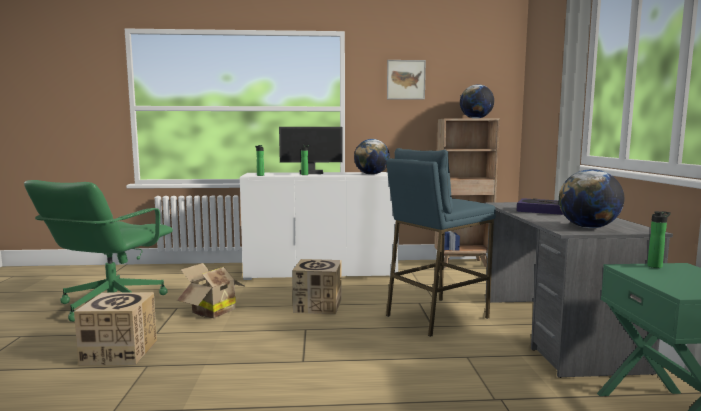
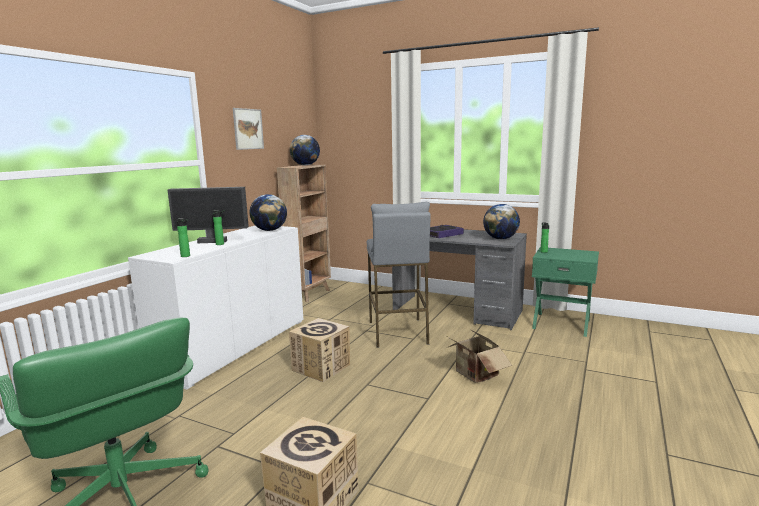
camera: 60 degrees left, 5 degrees up
cardboard box [177,263,246,318] -> cardboard box moved to [445,329,512,383]
monitor [279,127,343,174] -> monitor turned 60 degrees clockwise [168,187,249,243]
blue stool [386,148,496,337] -> grey stool [366,202,431,348]

